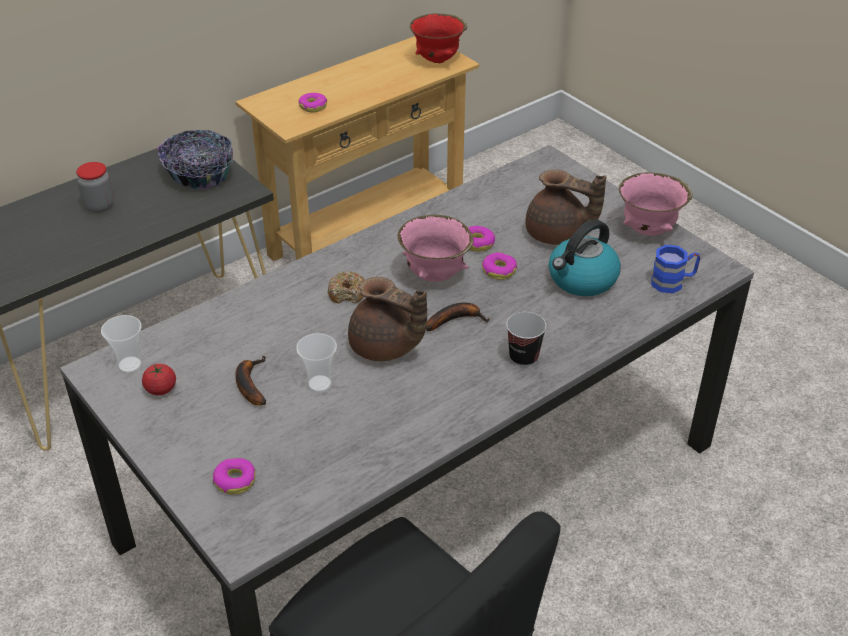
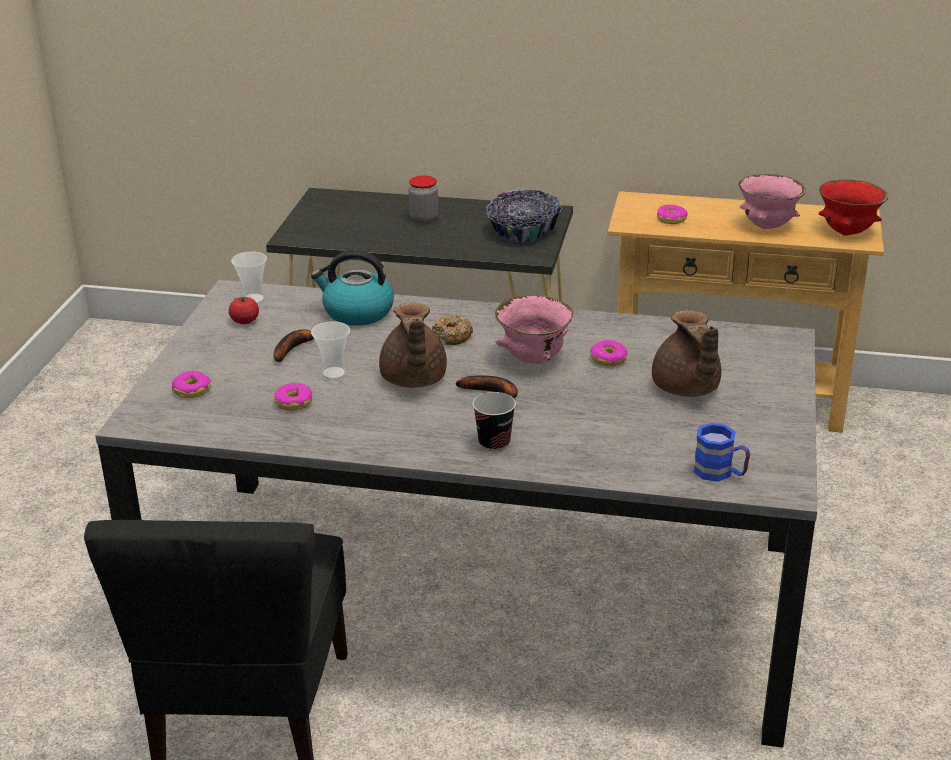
camera: 50 degrees right, 10 degrees down
donut [482,252,517,280] -> donut moved to [274,383,312,411]
kettle [549,220,621,296] -> kettle moved to [311,250,394,326]
pink bowl [619,172,692,236] -> pink bowl moved to [738,174,806,229]

